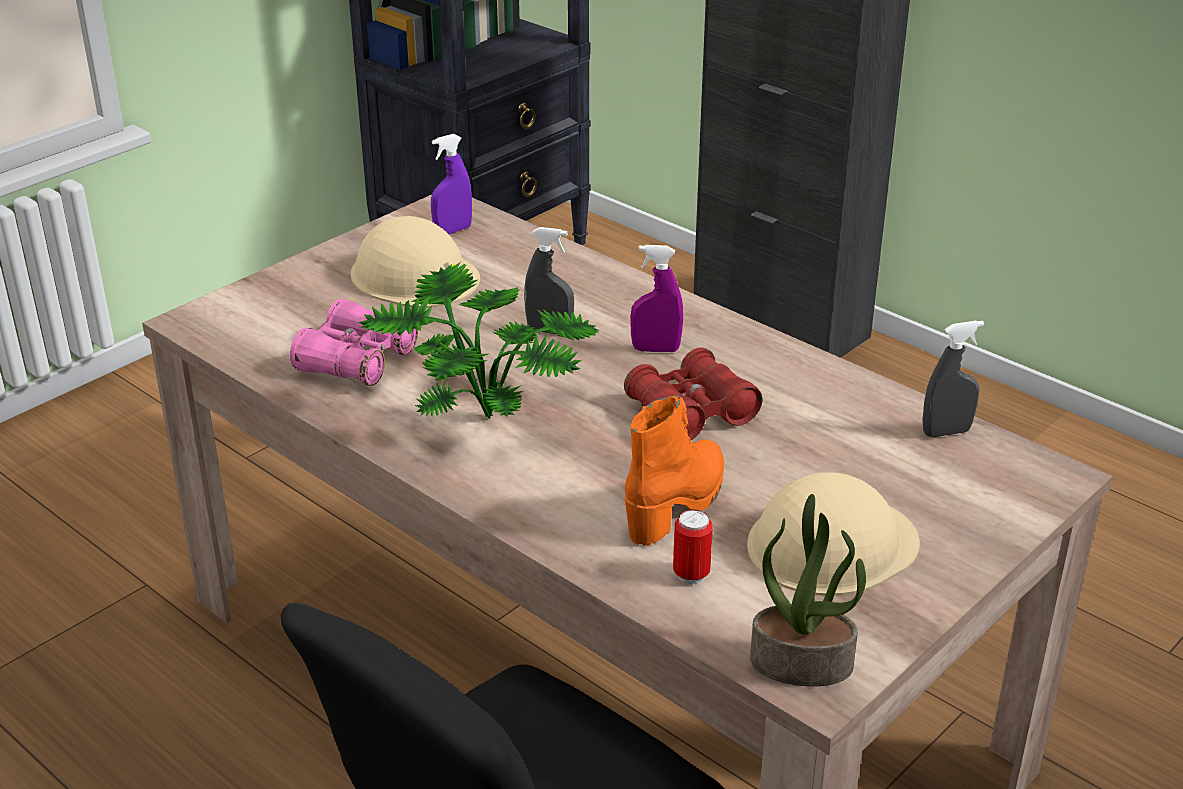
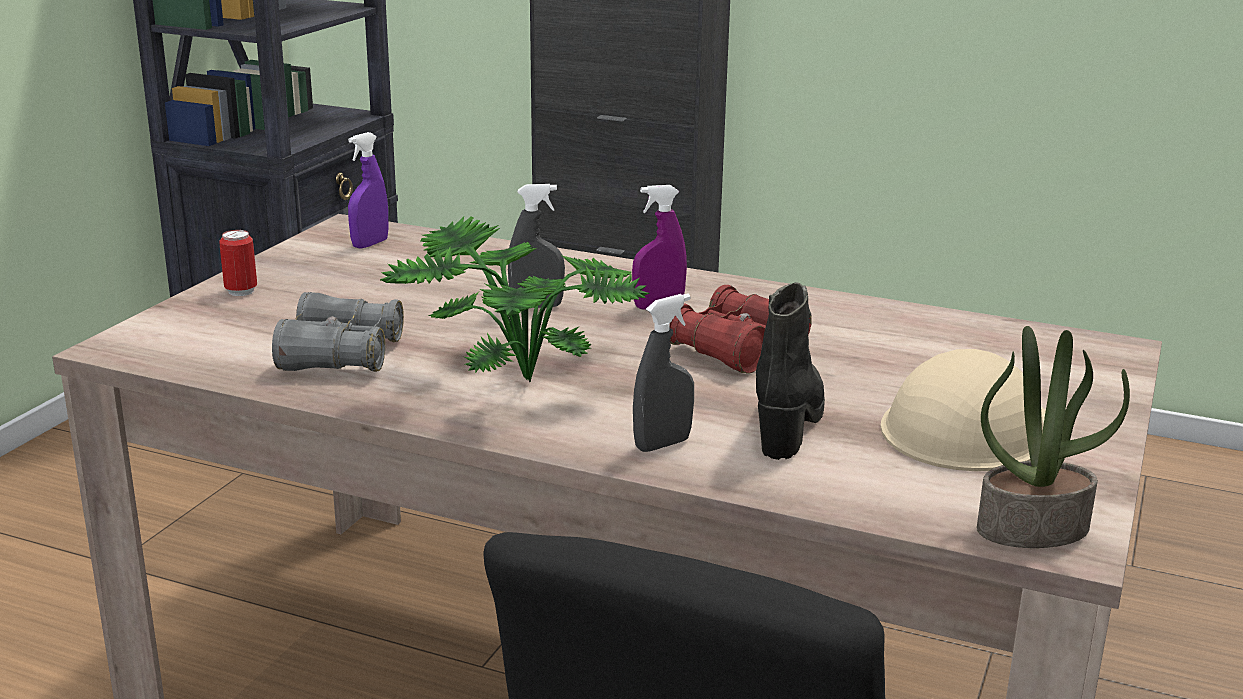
camera: 20 degrees left, 10 degrees down
pink binoculars [290,299,418,386] -> grey binoculars [272,292,404,372]
beige hard hat [351,216,480,308] -> none
orange boot [625,395,724,546] -> black boot [756,282,825,460]
can [673,510,713,584] -> can moved to [219,230,257,296]
grey spray bottle [922,321,984,437] -> grey spray bottle moved to [633,294,694,452]

